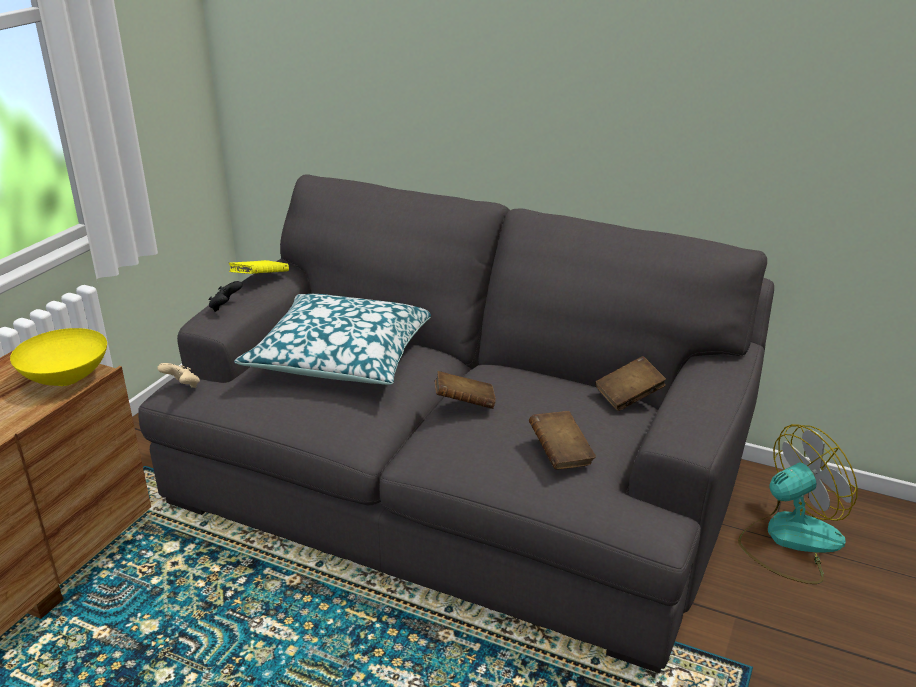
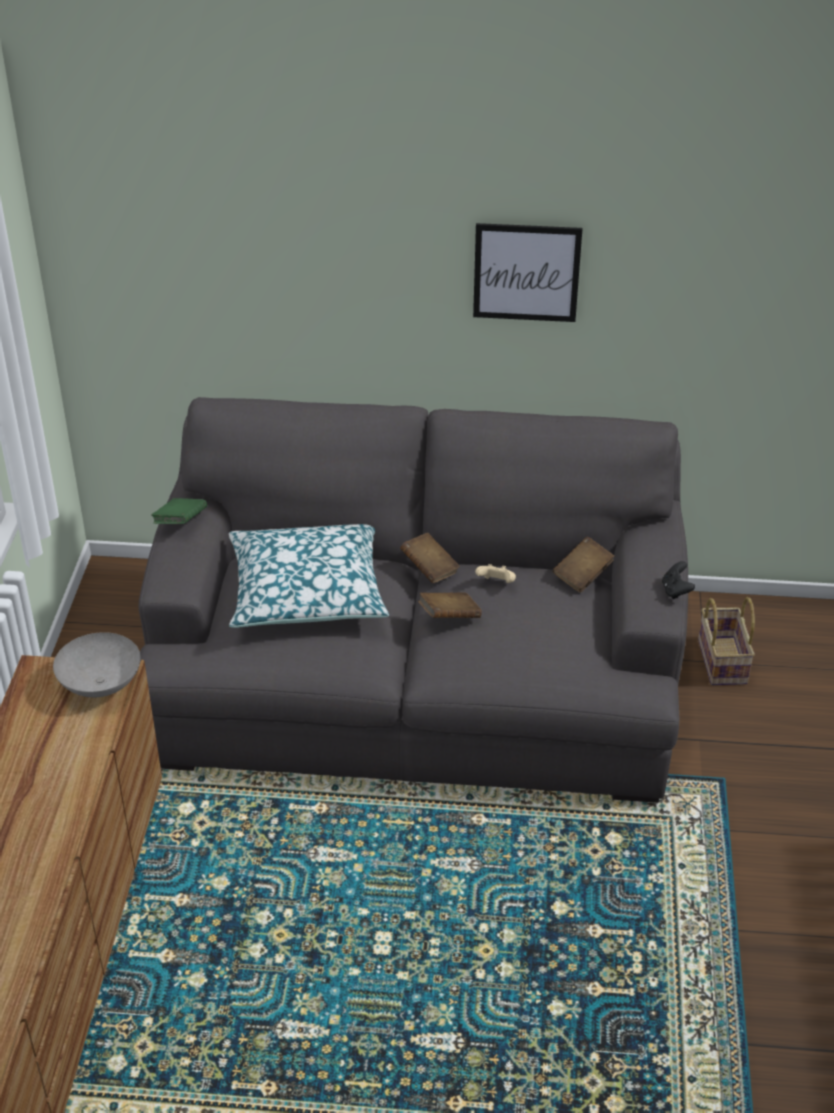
camera: 20 degrees left, 10 degrees up
yellow bowl [10,328,107,386] -> grey bowl [53,632,141,698]
beige game controller [157,363,200,388] -> beige game controller moved to [475,564,516,583]
black game controller [209,281,243,312] -> black game controller moved to [662,561,695,599]
yellow book [229,260,289,274] -> green book [151,498,207,524]
brown book [529,411,596,470] -> brown book moved to [400,532,460,583]
fan [738,424,858,584] -> basket [698,597,755,685]
none -> picture [473,223,582,322]

